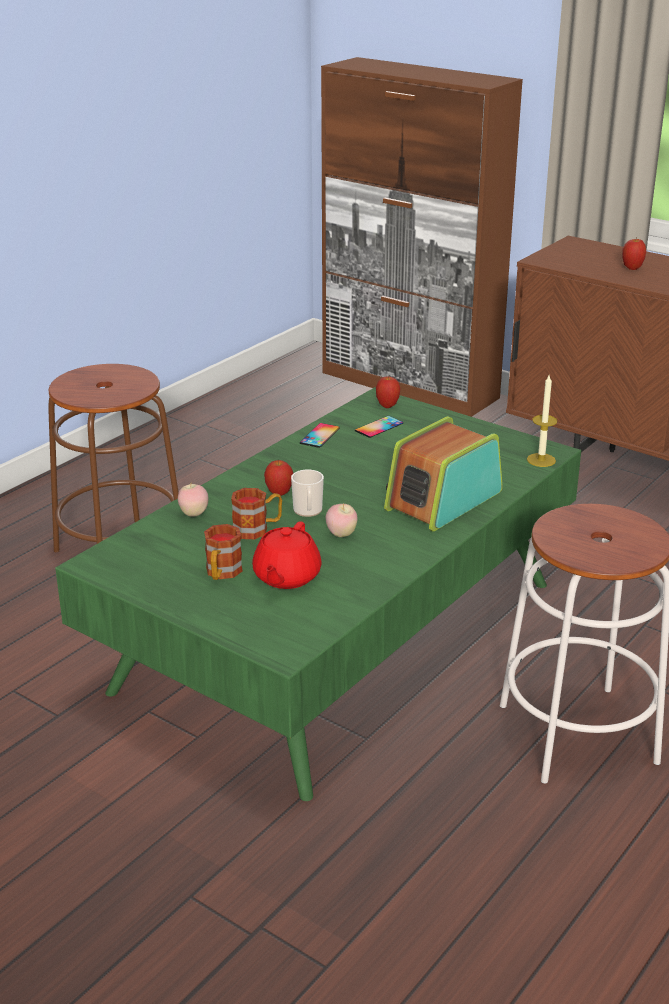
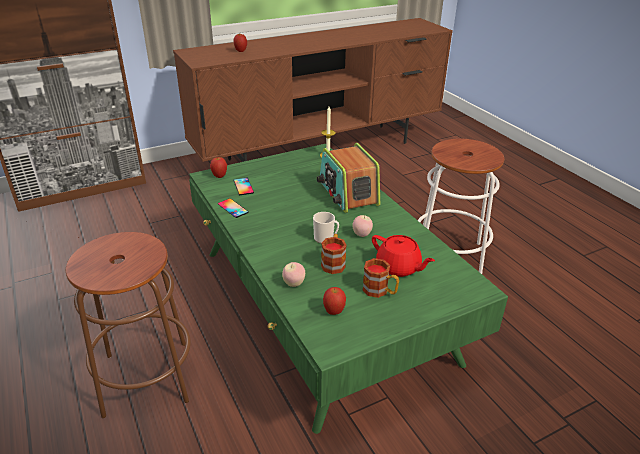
camera: 65 degrees left, 5 degrees up
apple [264,459,293,496] -> apple moved to [323,287,346,315]

